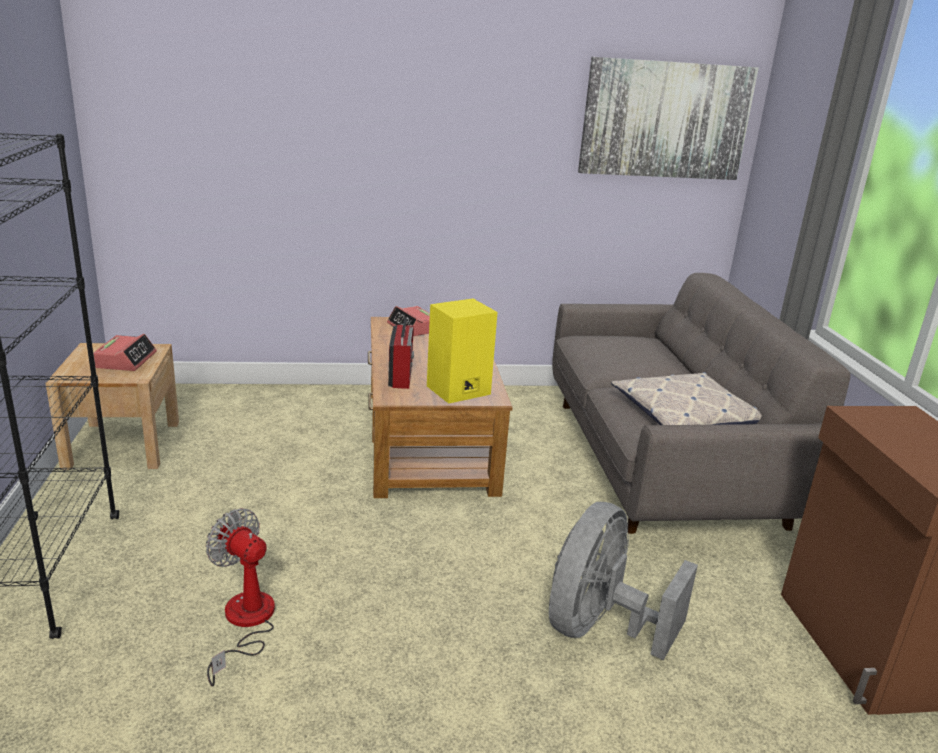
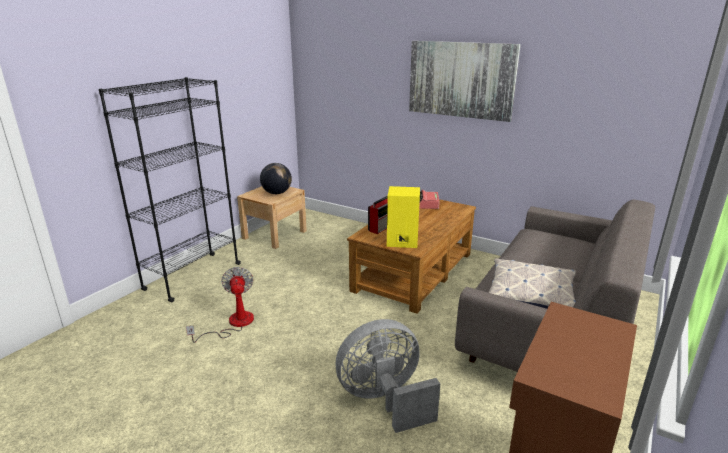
camera: 40 degrees right, 0 degrees up
alarm clock [93,334,157,371] -> globe [260,163,292,194]
picture [578,57,759,180] -> picture moved to [409,41,521,122]

